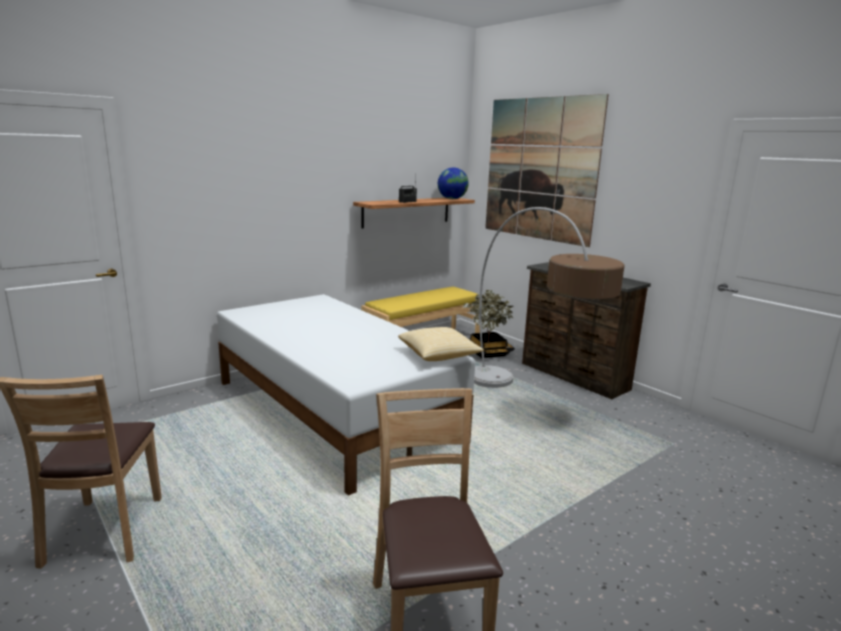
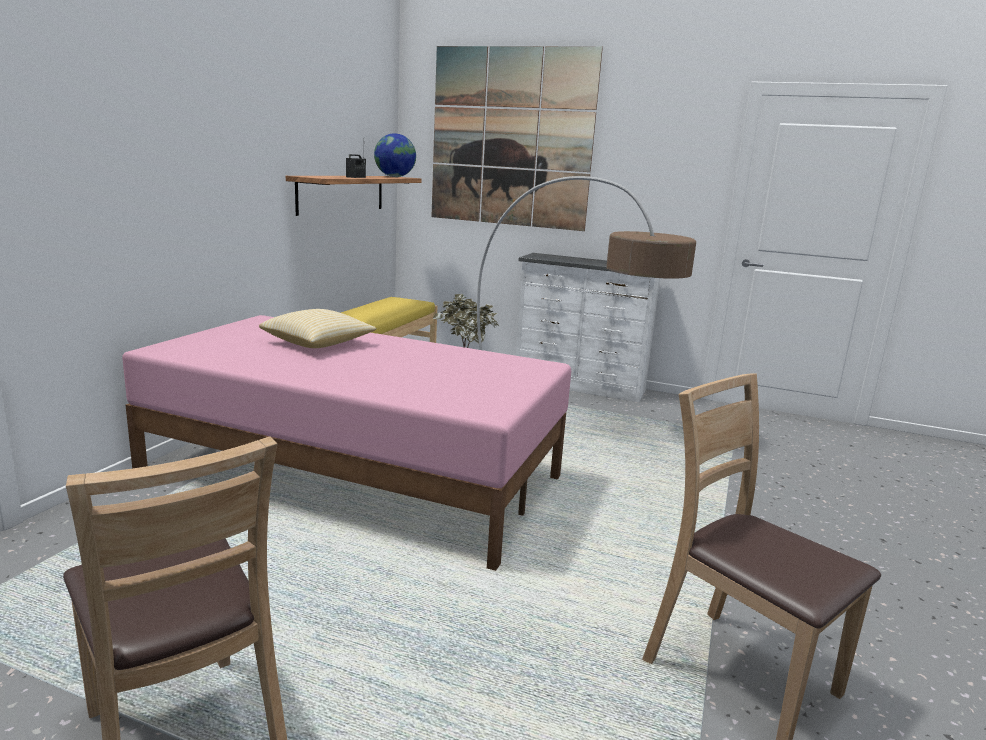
camera: 30 degrees left, 0 degrees up
white bed [217,294,475,496] -> pink bed [122,315,571,571]
pillow [398,327,484,361] -> pillow moved to [259,309,377,348]
brown dresser [522,262,651,399] -> white dresser [516,253,660,402]

